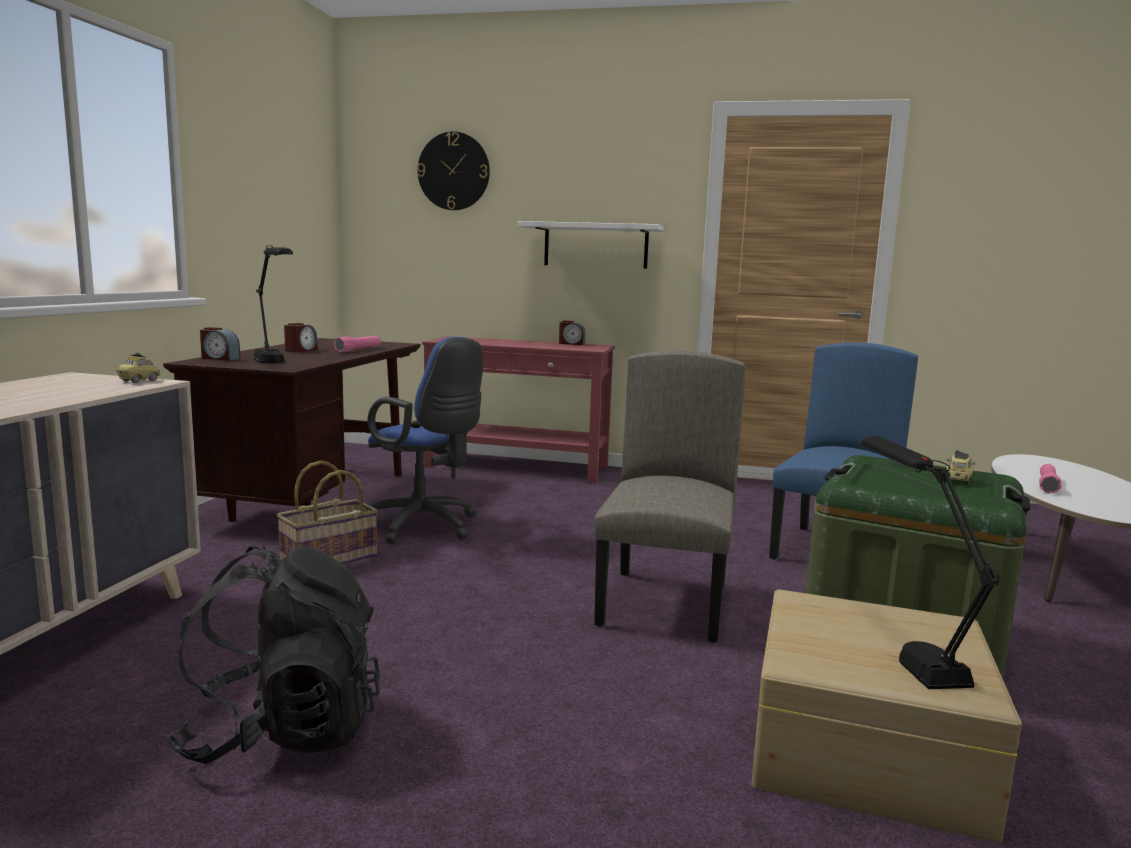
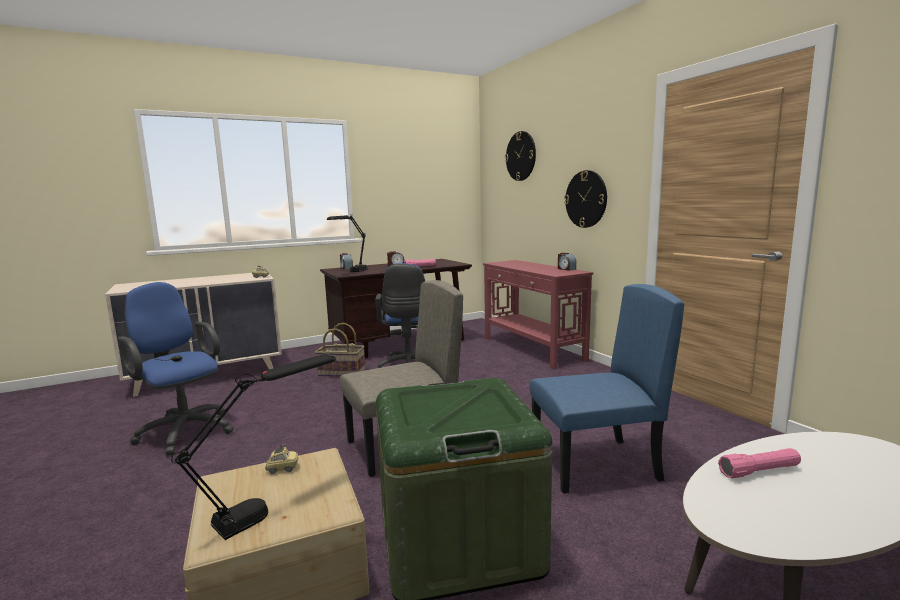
camera: 50 degrees right, 0 degrees up
black backpack [166,546,380,764] -> blue office chair [118,282,234,455]
white shelf [518,221,665,269] -> wall clock [564,170,607,228]
toy car [946,450,975,484] -> toy car moved to [265,444,298,474]

